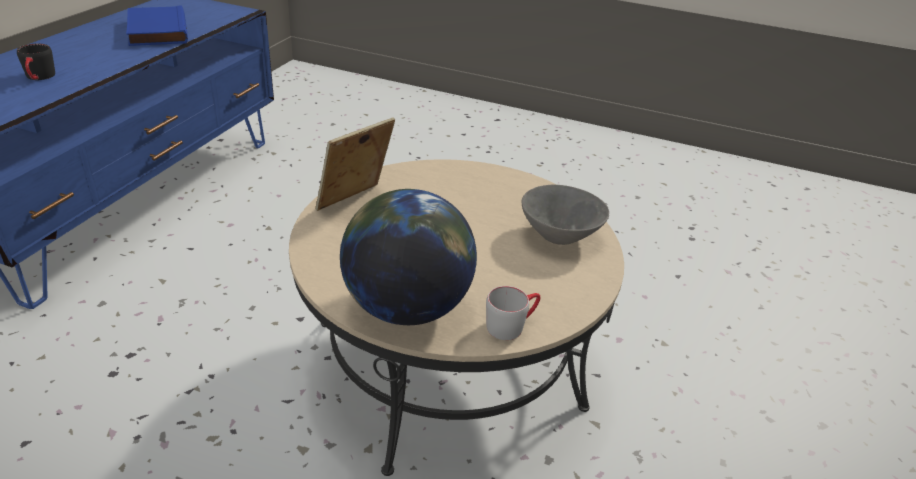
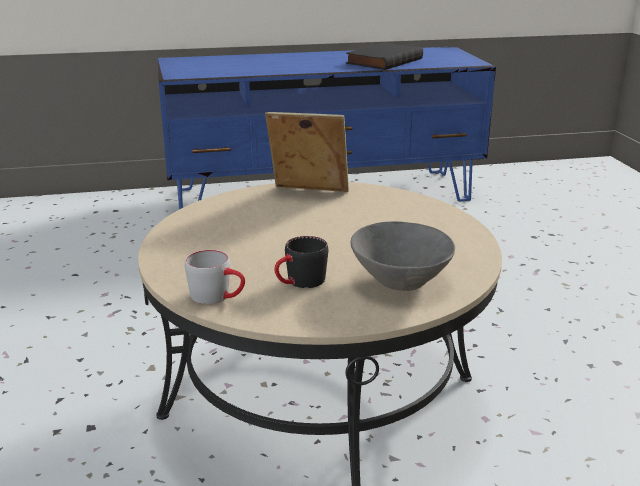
camera: 60 degrees right, 10 degrees down
black mug [17,44,55,80] -> black mug moved to [274,236,328,288]
blue book [126,5,188,46] -> black book [346,43,423,70]
globe [340,189,477,325] -> none

